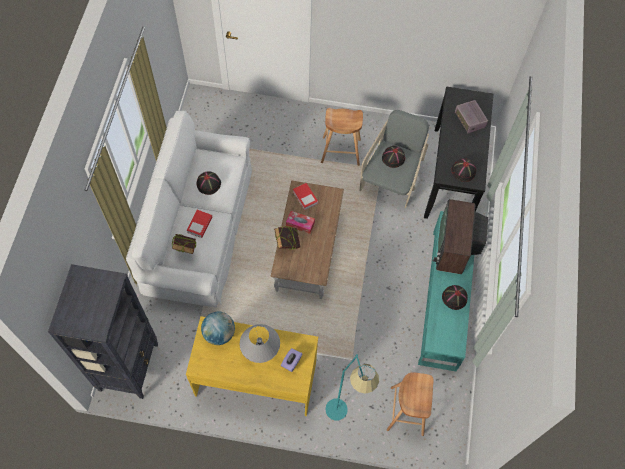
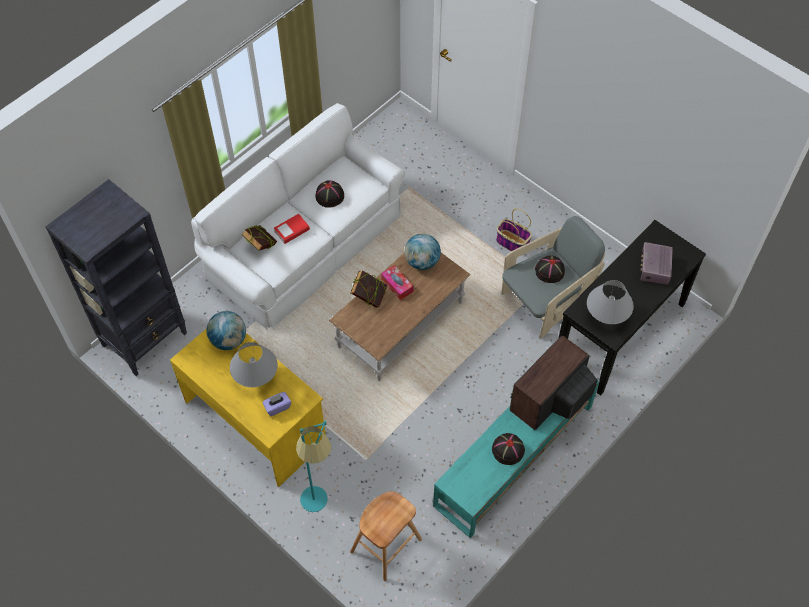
camera: 35 degrees right, 5 degrees down
book [293,183,318,210] -> globe [405,234,441,270]
brown stool [321,108,363,166] -> basket [496,209,532,251]
black hat [451,158,476,182] -> grey table lamp [587,280,634,324]

